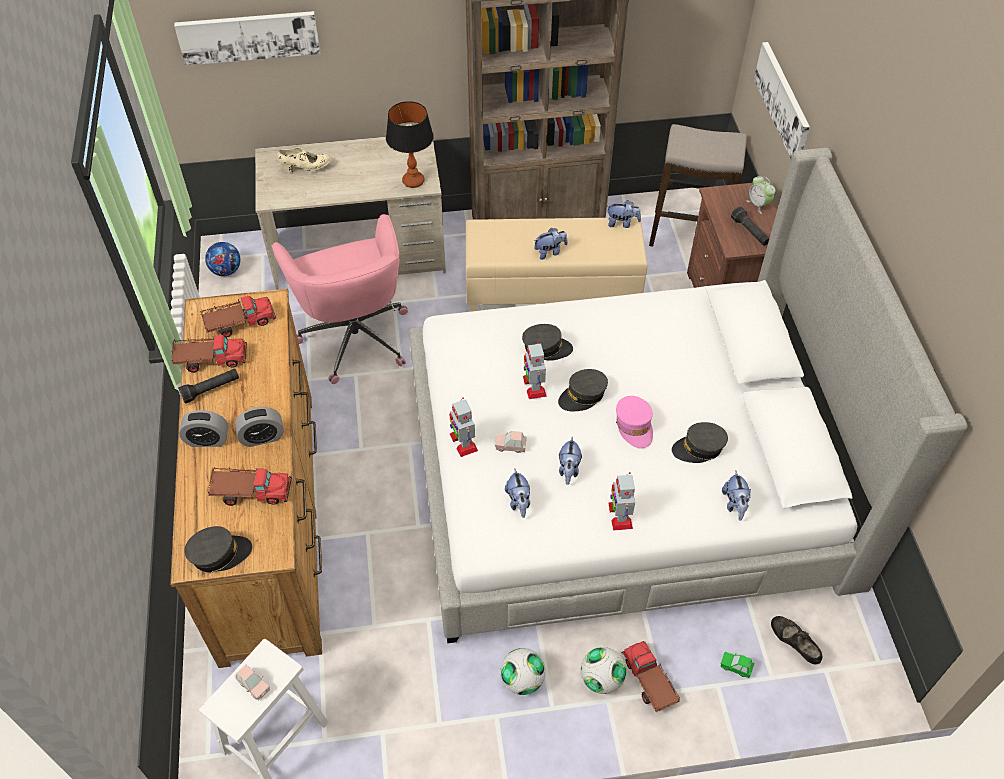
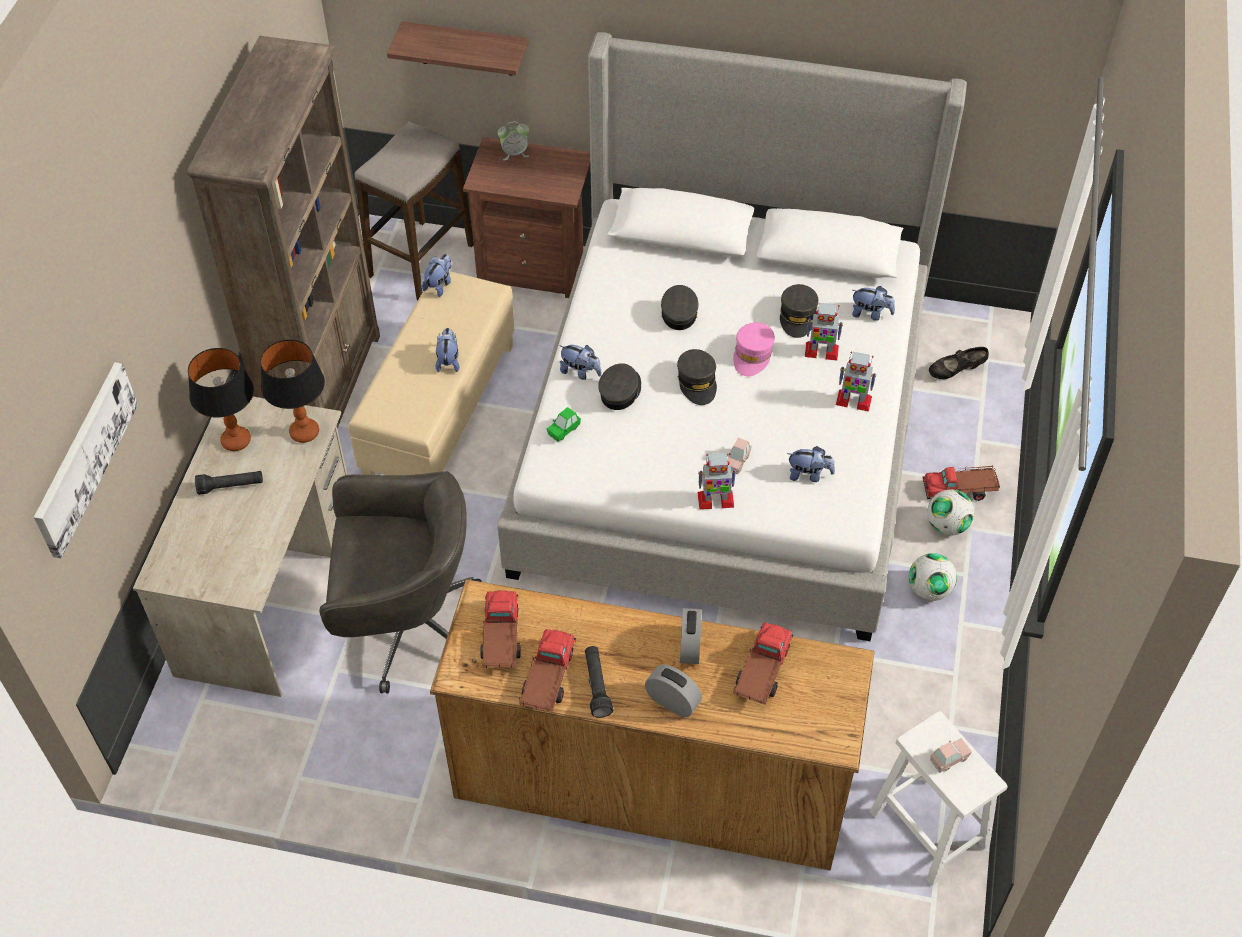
camera: 70 degrees left, 0 degrees up
alarm clock [179,410,228,447] -> alarm clock turned 75 degrees counterclockwise [645,665,702,718]
grey cap [184,526,252,572] -> grey cap moved to [661,285,698,330]
football [205,242,241,276] -> none
pink office chair [271,214,408,384] -> grey office chair [319,471,482,694]
beige shoe [277,147,331,173] -> none
toy robot [523,341,547,399] -> toy robot moved to [805,303,843,360]
plush toy [559,437,582,485] -> plush toy moved to [559,345,601,380]
pink cap [616,396,653,448] -> pink cap turned 105 degrees clockwise [733,322,775,376]
green toy car [721,652,754,678] -> green toy car moved to [547,407,581,442]
black flashlight [731,207,769,246] -> black flashlight moved to [195,471,263,495]
picture [754,42,810,159] -> shelf [387,21,529,76]
none -> table lamp [188,348,254,451]

